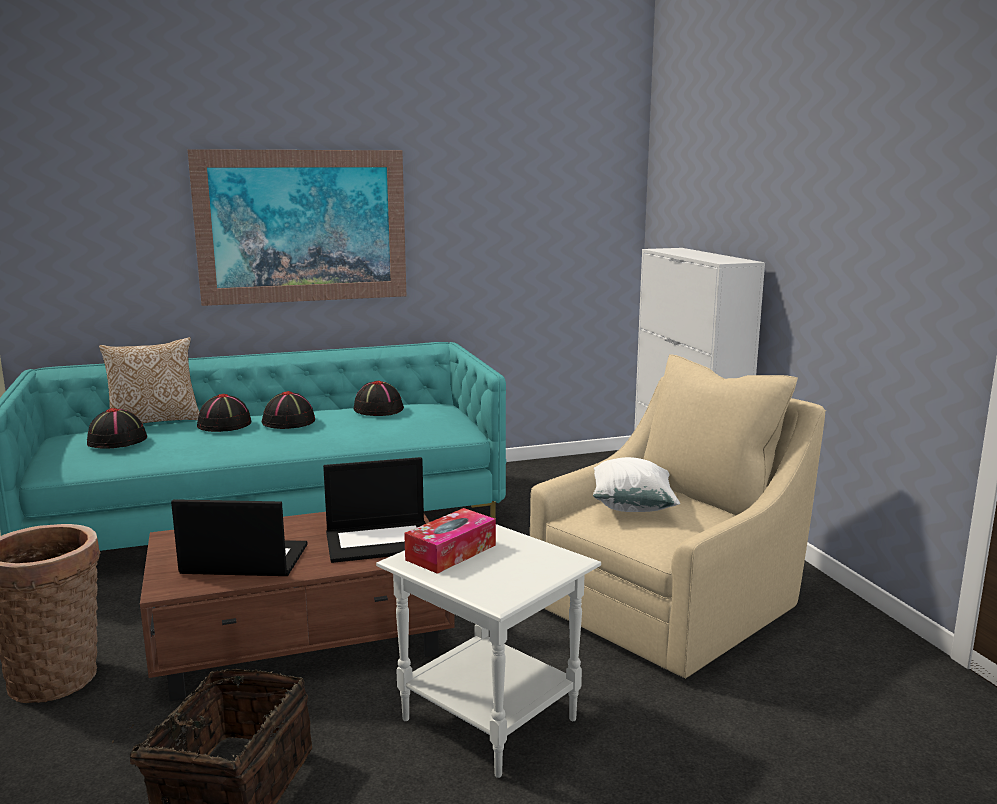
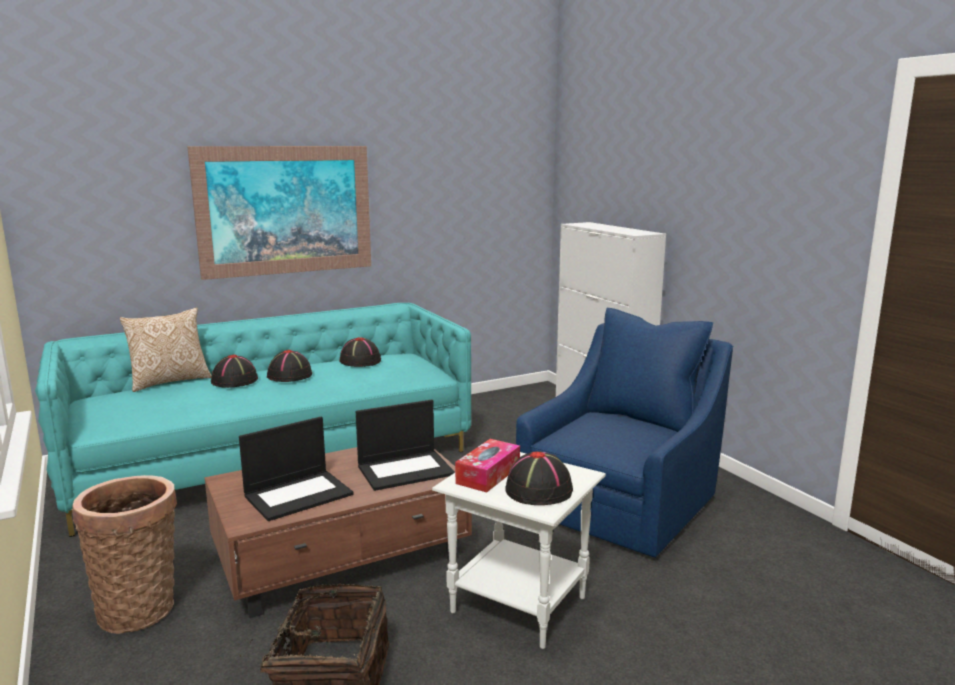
camera: 10 degrees left, 0 degrees up
black hat [87,408,147,448] -> black hat moved to [505,451,573,505]
laptop [171,499,308,576] -> laptop turned 150 degrees clockwise [239,417,353,521]
beige armchair [530,354,826,679] -> blue armchair [516,308,734,558]
white pillow [593,457,680,512] -> none

